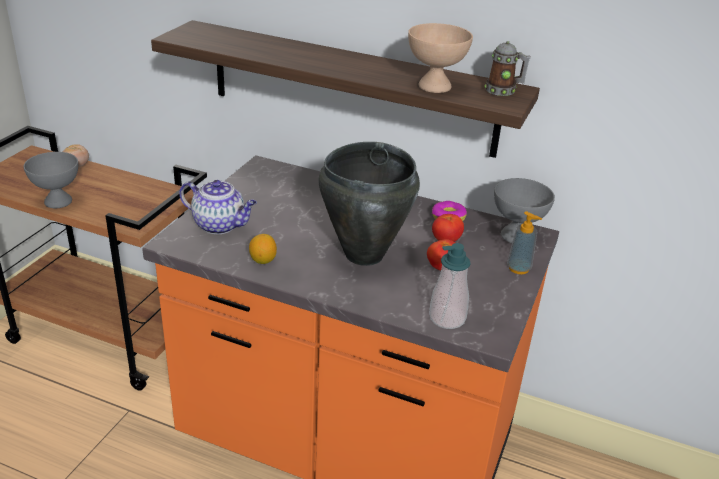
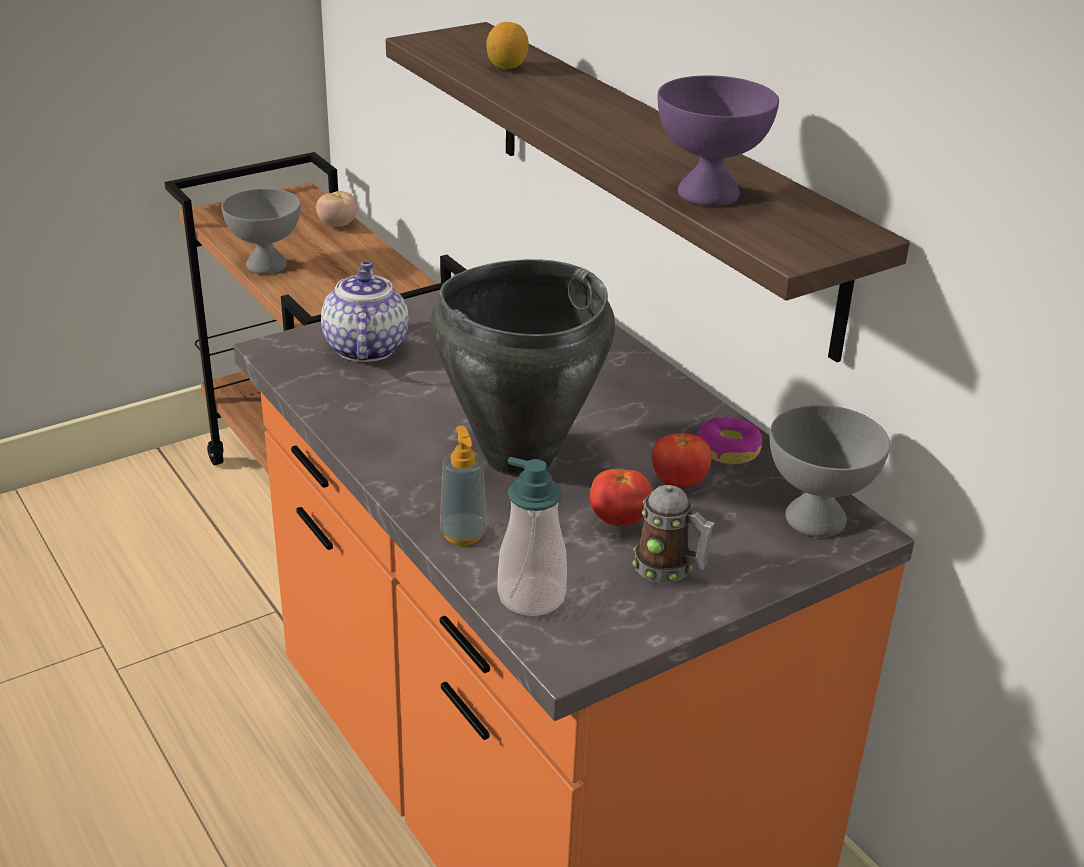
camera: 35 degrees right, 0 degrees up
teapot [179,180,257,234] -> teapot turned 150 degrees counterclockwise [321,262,409,362]
lemon [249,234,277,264] -> lemon moved to [486,22,529,69]
beige bowl [408,23,473,93] -> purple bowl [657,75,779,206]
mug [484,41,531,96] -> mug moved to [633,485,715,583]
soap dispenser [507,211,542,274] -> soap dispenser moved to [440,425,487,545]

